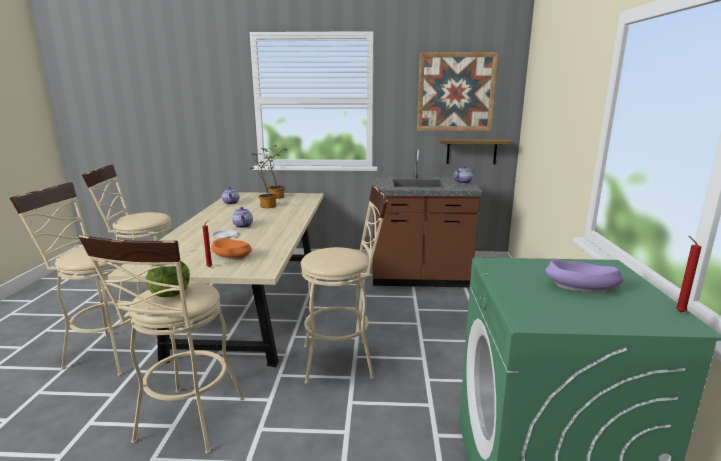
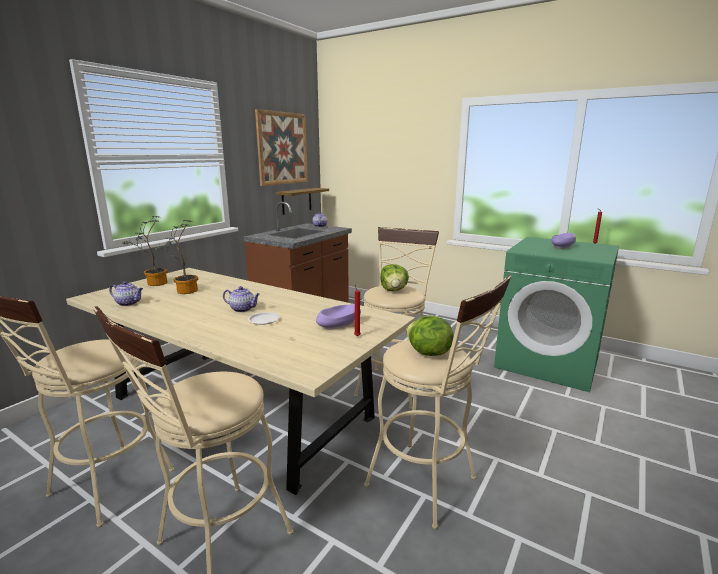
camera: 60 degrees left, 0 degrees up
orange bowl [211,239,252,260] -> purple bowl [316,304,361,329]
none -> lettuce [380,264,409,291]

